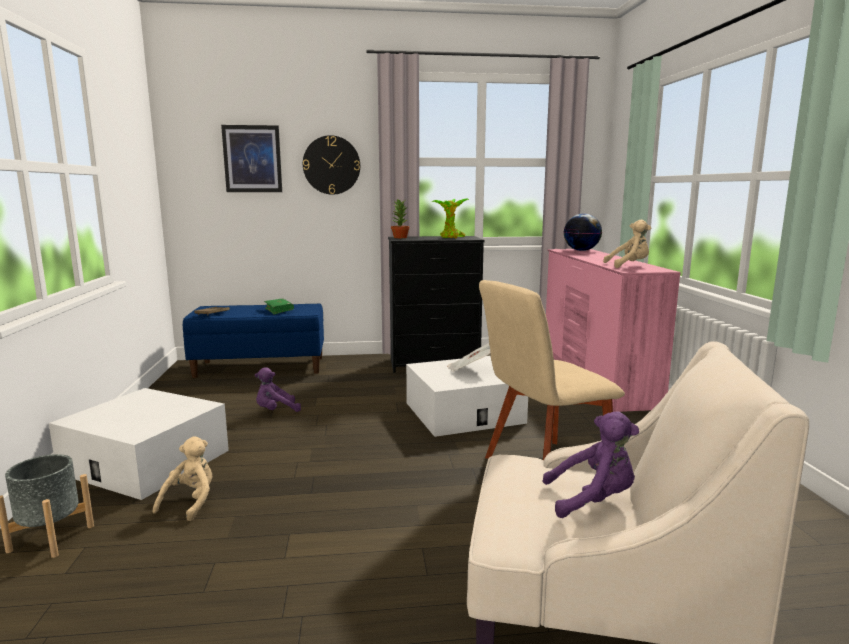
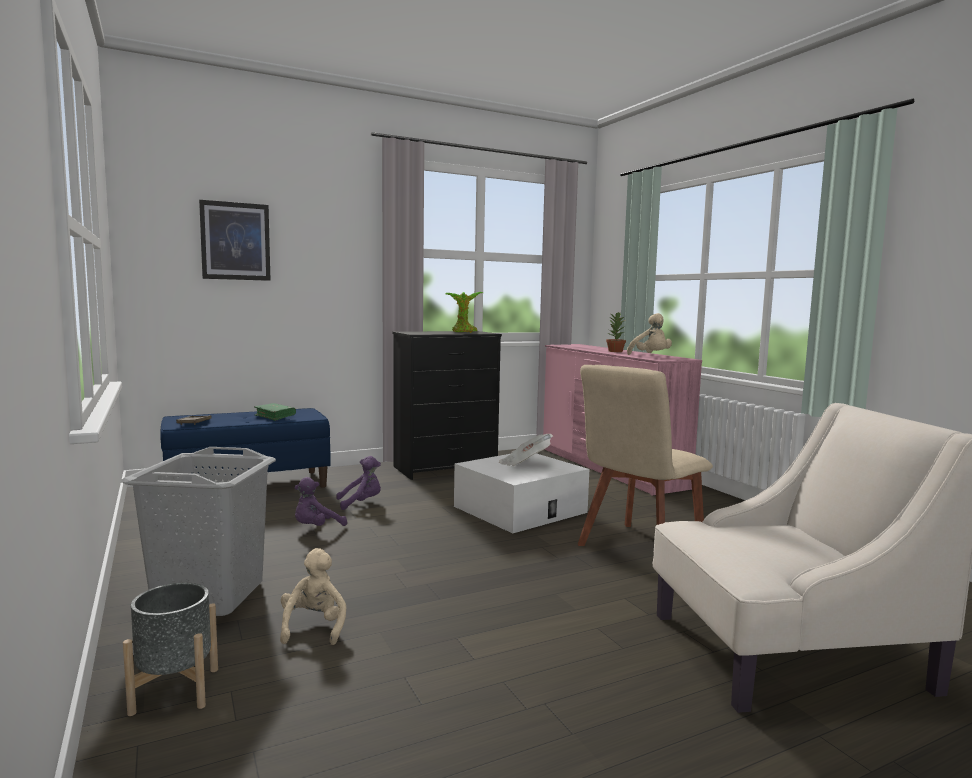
camera: 20 degrees left, 5 degrees down
white storage box [49,388,229,500] -> grey laundry basket [121,447,276,616]
wall clock [303,135,360,195] -> none
potted plant [391,199,410,238] -> potted plant moved to [606,312,626,352]
purple plush toy [542,411,639,518] -> purple plush toy moved to [336,456,381,510]
globe [564,213,602,251] -> none
beige plush toy [603,220,651,268] -> beige plush toy turned 90 degrees clockwise [627,313,672,355]

